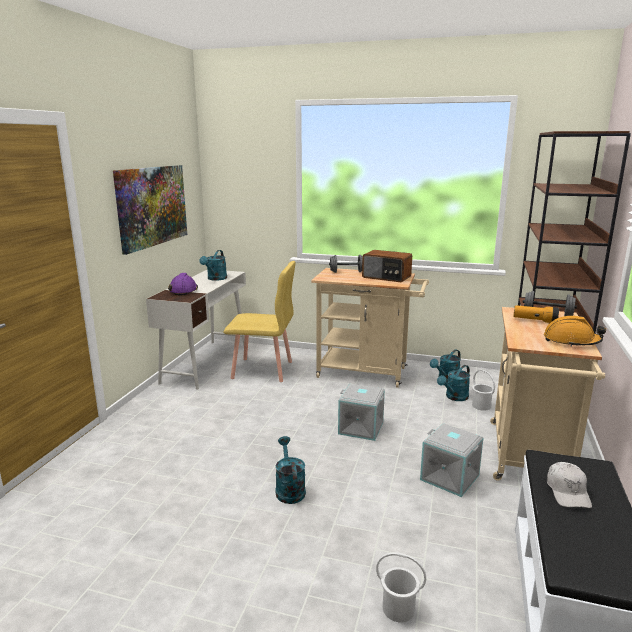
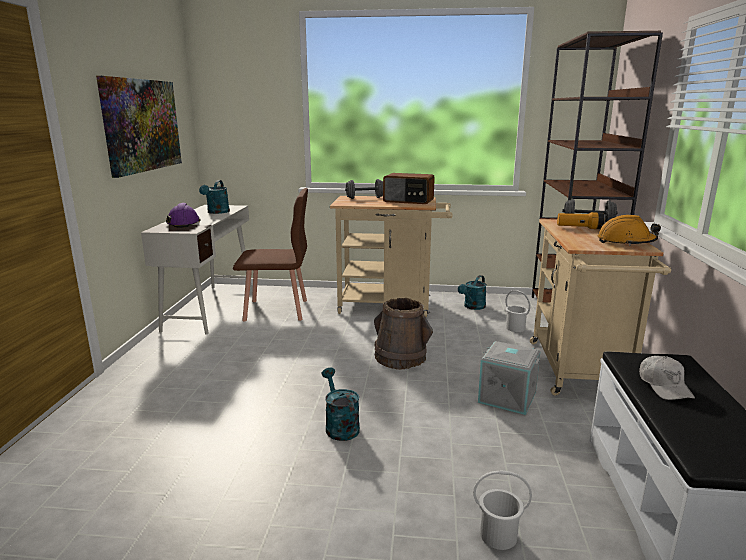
camera: 10 degrees left, 0 degrees up
yellow chair [223,261,296,382] -> brown chair [233,188,308,321]
grey storage box [338,384,385,441] -> brown bucket [374,298,433,370]
turquoise watering can [437,365,470,401] -> none

